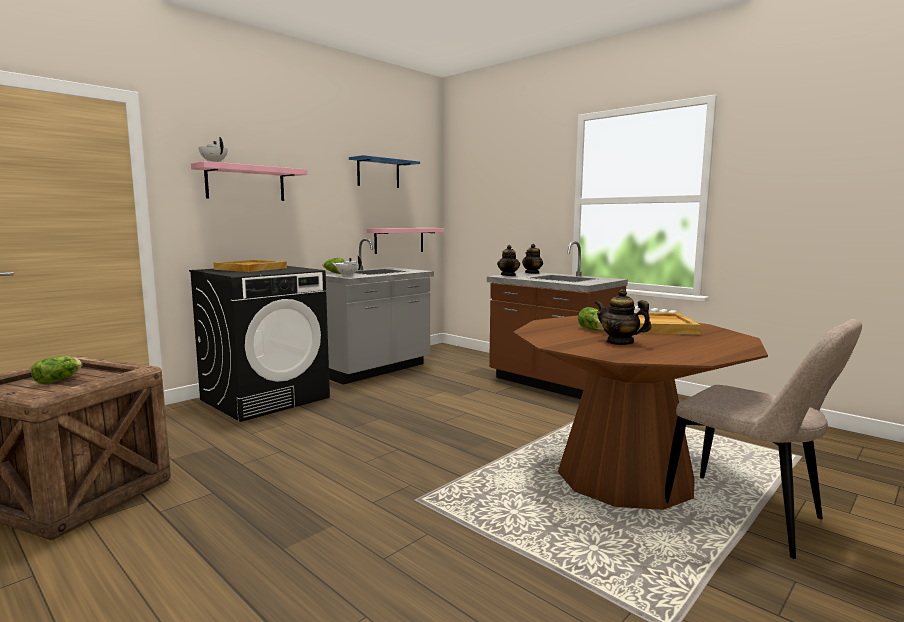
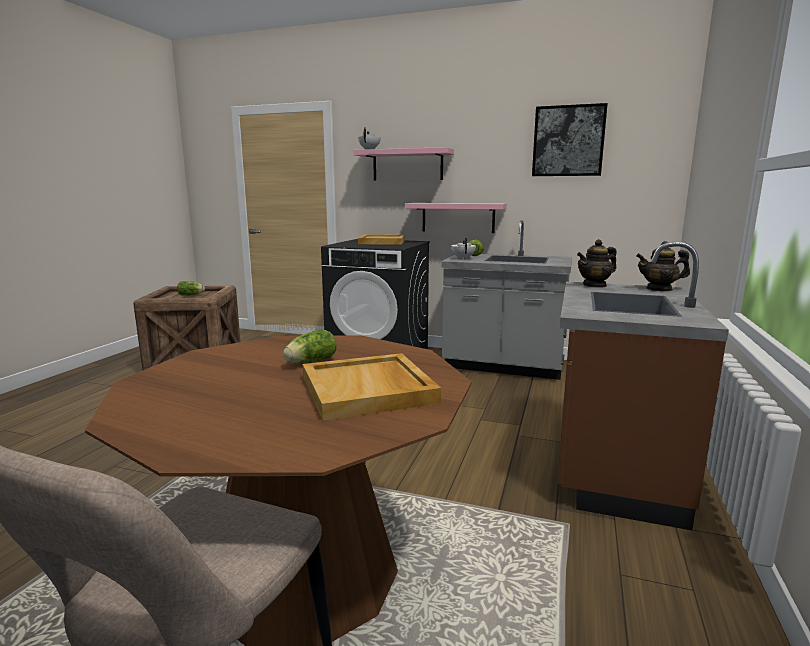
camera: 65 degrees right, 5 degrees up
blue shelf [349,155,420,188] -> picture [532,103,608,176]
pink shelf [367,228,444,254] -> pink shelf moved to [405,203,507,233]
teapot [595,289,651,345] -> none

